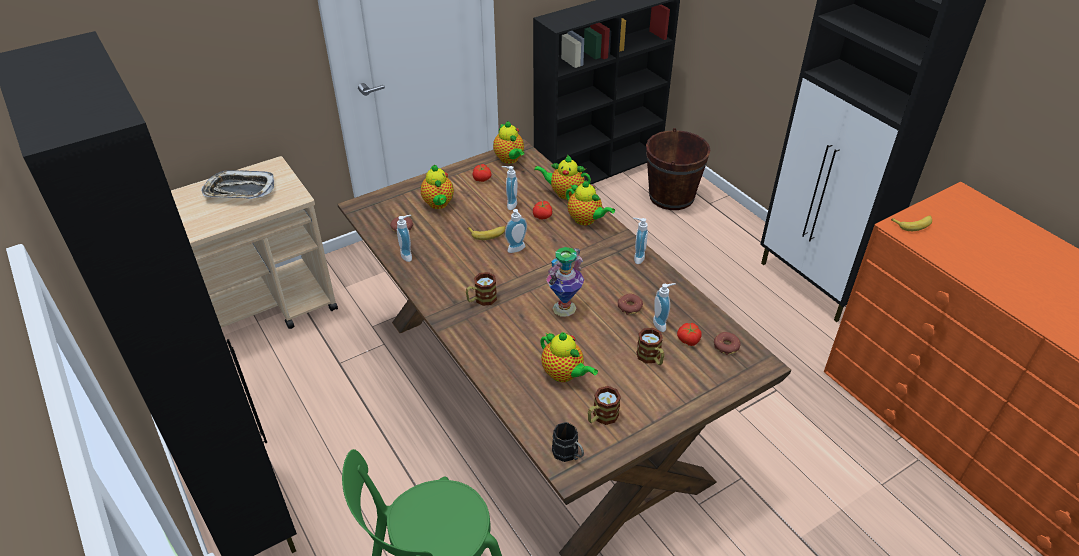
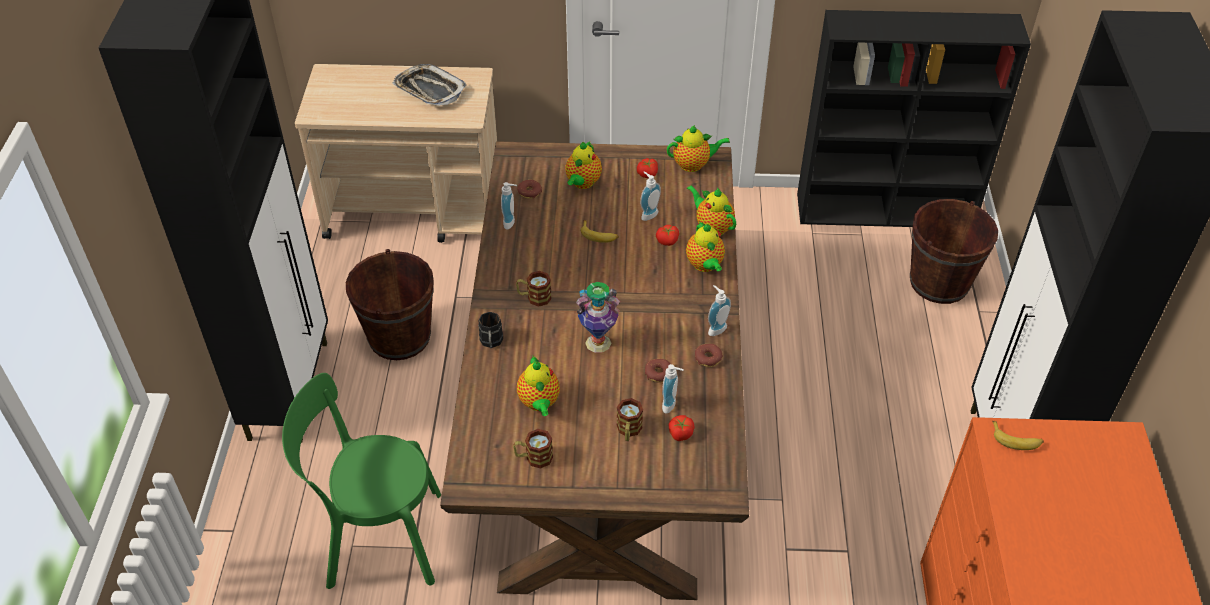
camera: 35 degrees right, 5 degrees up
teapot [493,121,524,164] -> teapot turned 105 degrees counterclockwise [667,125,730,172]
soap dispenser [505,209,527,253] -> none
black mug [552,422,584,462] -> black mug moved to [478,312,503,348]
donut [714,332,741,355] -> donut moved to [695,344,723,367]
none -> brown bucket [346,249,434,360]

